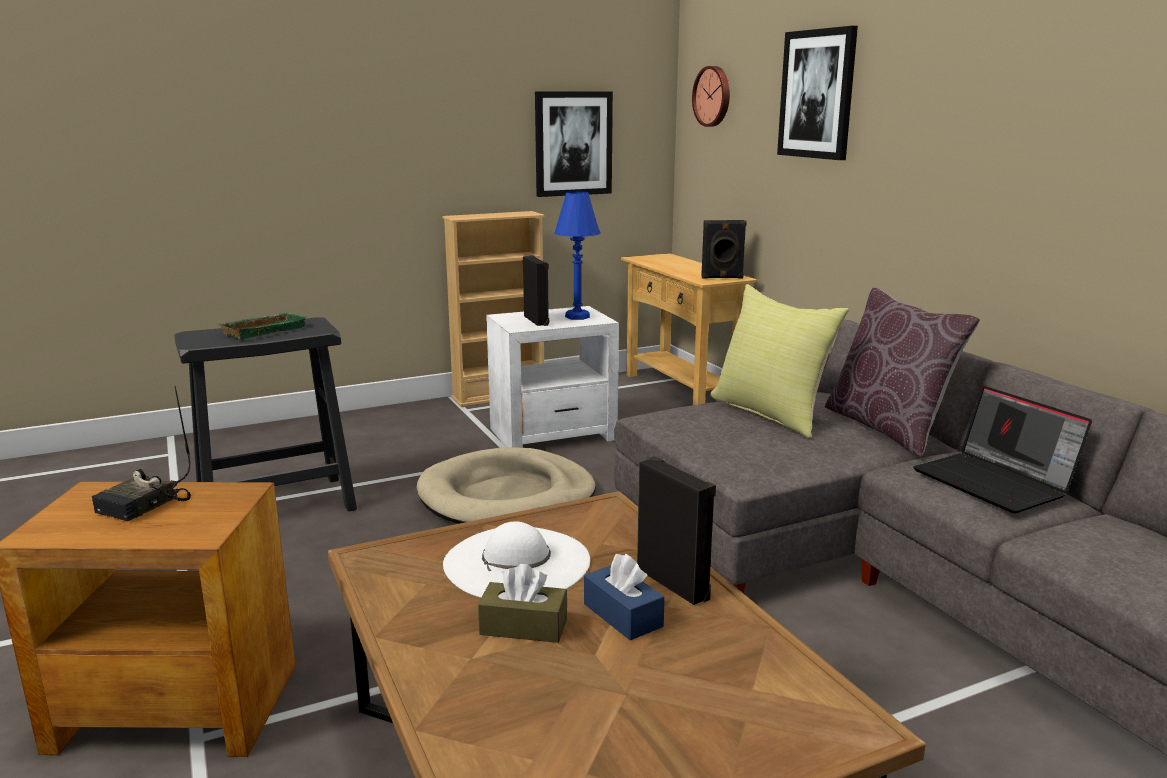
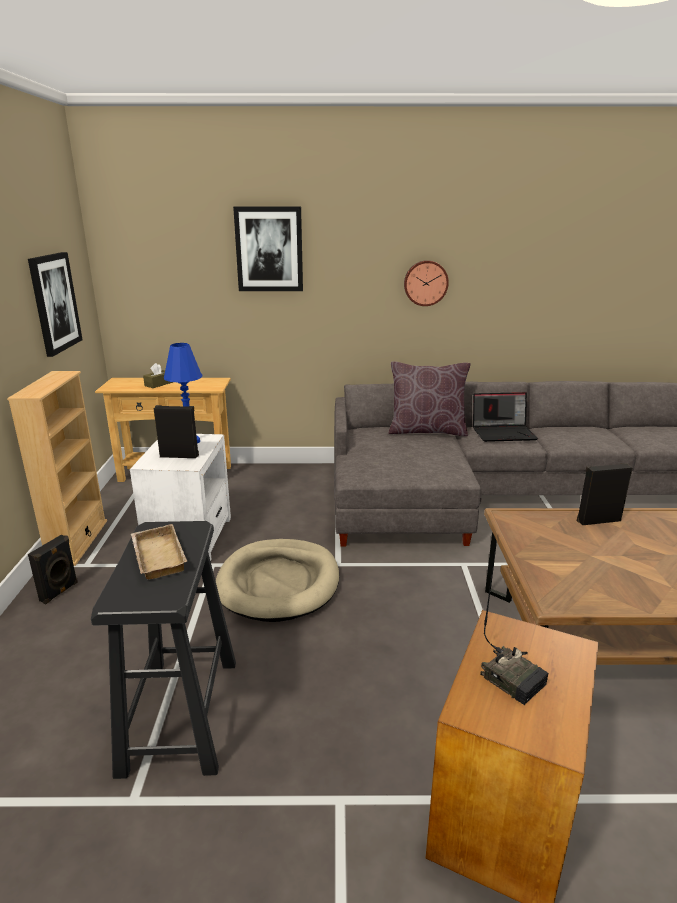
camera: 65 degrees left, 5 degrees up
green tray [217,313,307,339] -> beige tray [131,524,187,580]
white hat [443,521,590,598] -> none
brown tissue box [478,564,567,643] -> brown tissue box moved to [143,363,173,388]
blue tissue box [584,554,665,640] -> none
wall clock [692,66,730,127] -> wall clock moved to [404,260,449,306]
black speaker [701,220,747,279] -> black speaker moved to [28,535,78,604]
yellow pillow [710,284,849,438] -> none

